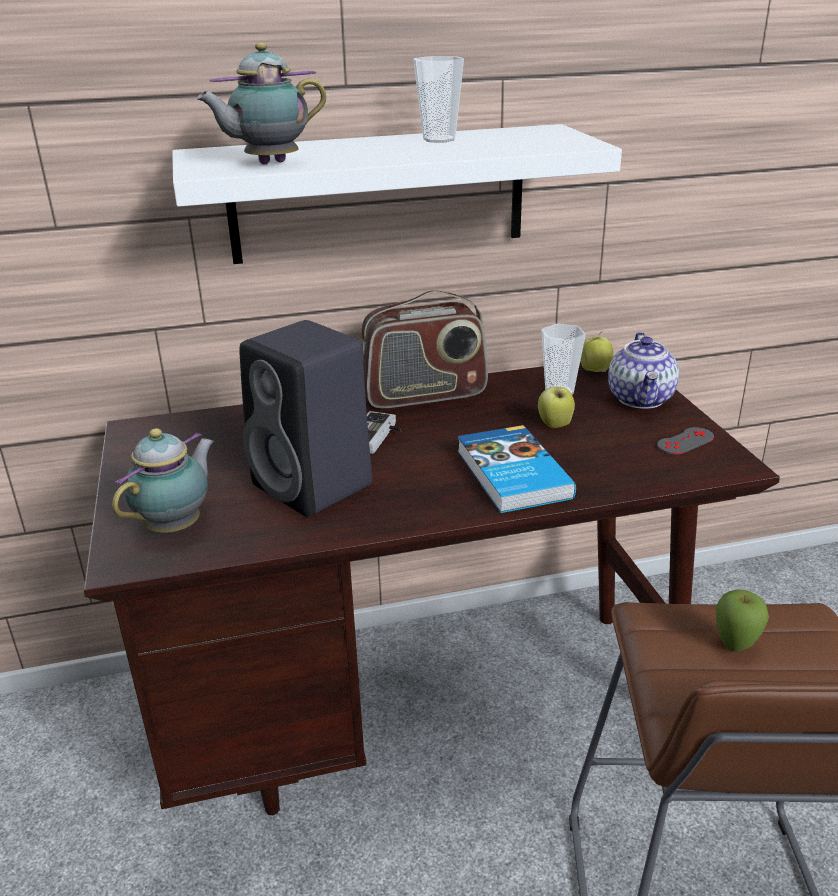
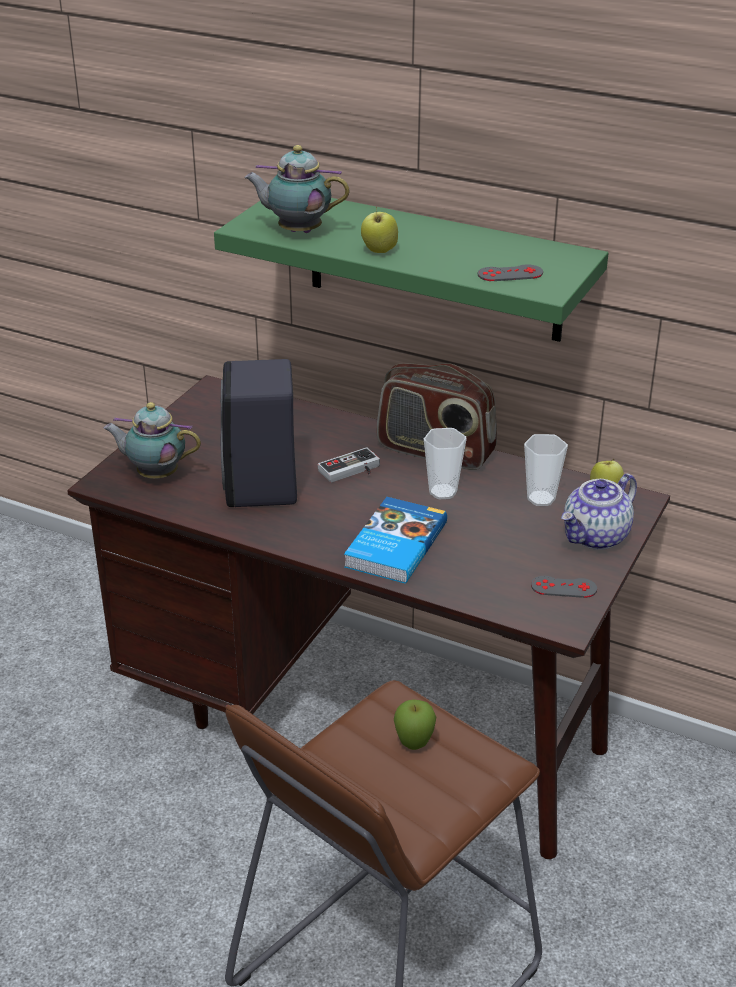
camera: 40 degrees right, 5 degrees up
teapot [112,428,214,533] -> teapot turned 150 degrees counterclockwise [103,402,201,479]
white shelf [172,124,622,264] -> green shelf [214,198,608,342]
cup [413,56,464,143] -> cup moved to [424,428,467,499]
apple [538,384,575,428] -> apple moved to [361,206,398,253]
none -> grey game controller [478,264,543,281]

